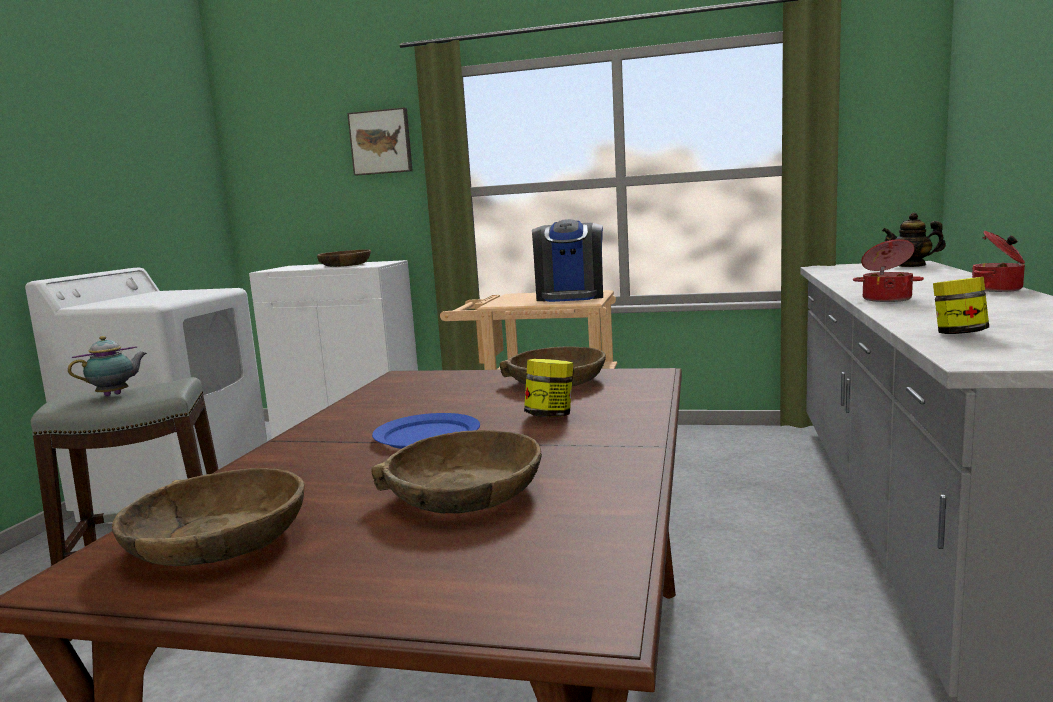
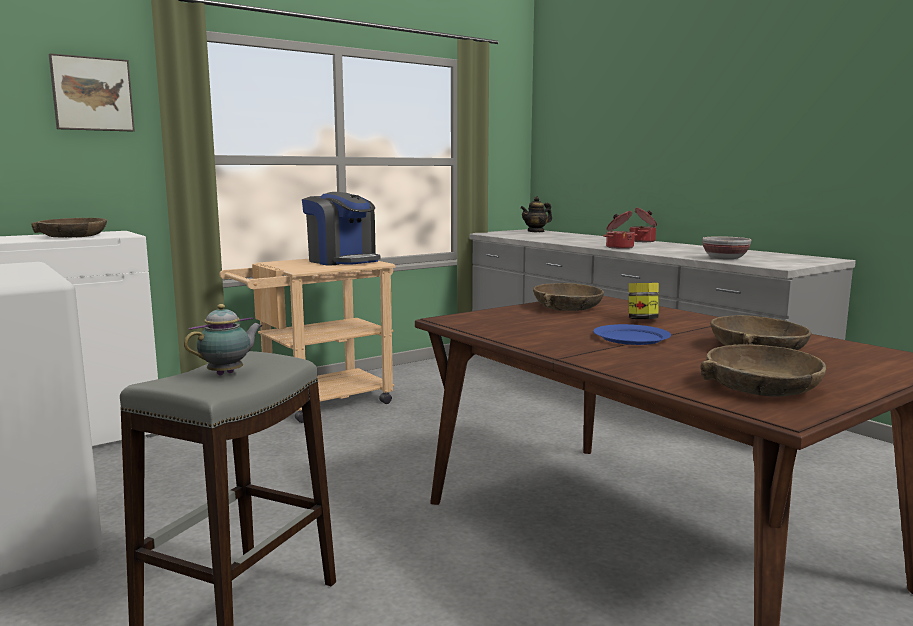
camera: 50 degrees left, 0 degrees up
teapot [68,336,147,397] -> teapot turned 45 degrees clockwise [184,304,262,375]
jar [933,277,989,334] -> bowl [702,236,751,259]

